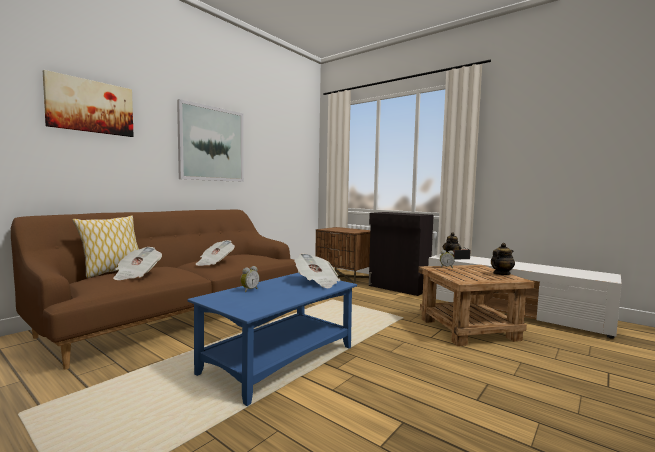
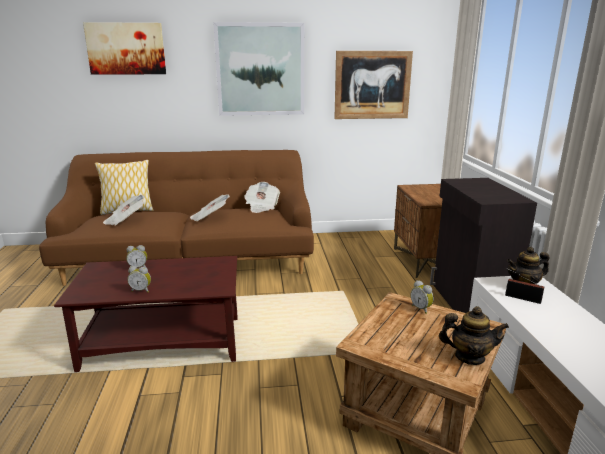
camera: 45 degrees right, 15 degrees up
blue coffee table [187,273,357,406] -> brown coffee table [54,256,238,372]
newspaper [294,253,340,288] -> newspaper moved to [244,182,280,213]
none -> alarm clock [127,266,151,292]
none -> picture [334,51,413,119]

